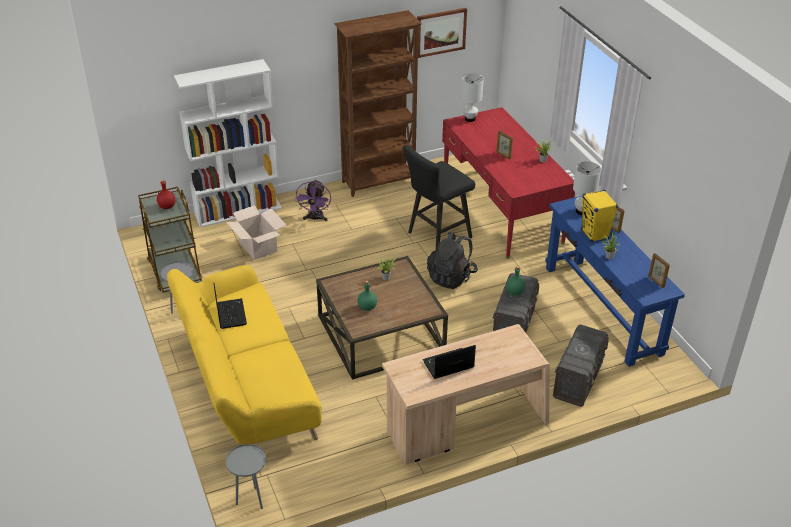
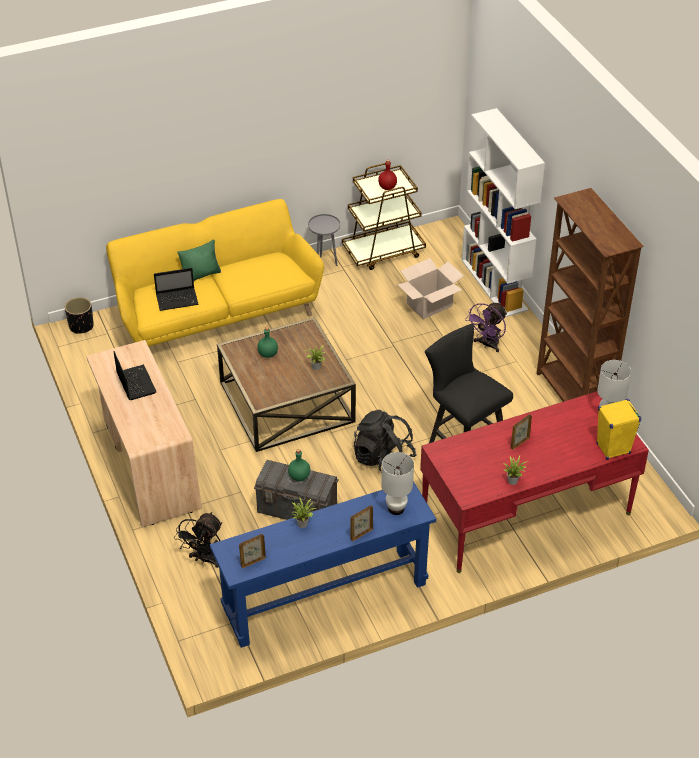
camera: 90 degrees right, 5 degrees up
laptop [213,283,247,329] -> laptop moved to [154,268,198,311]
grey side table [226,444,266,509] -> black planter [65,297,94,334]
purple fan [295,180,331,222] -> purple fan turned 60 degrees counterclockwise [465,302,507,352]
picture [417,8,467,58] -> none
grey storage box [553,324,609,407] -> black fan [174,512,222,568]
yellow speaker [581,190,618,242] -> yellow speaker moved to [596,399,641,460]
none -> green pillow [177,239,221,281]

